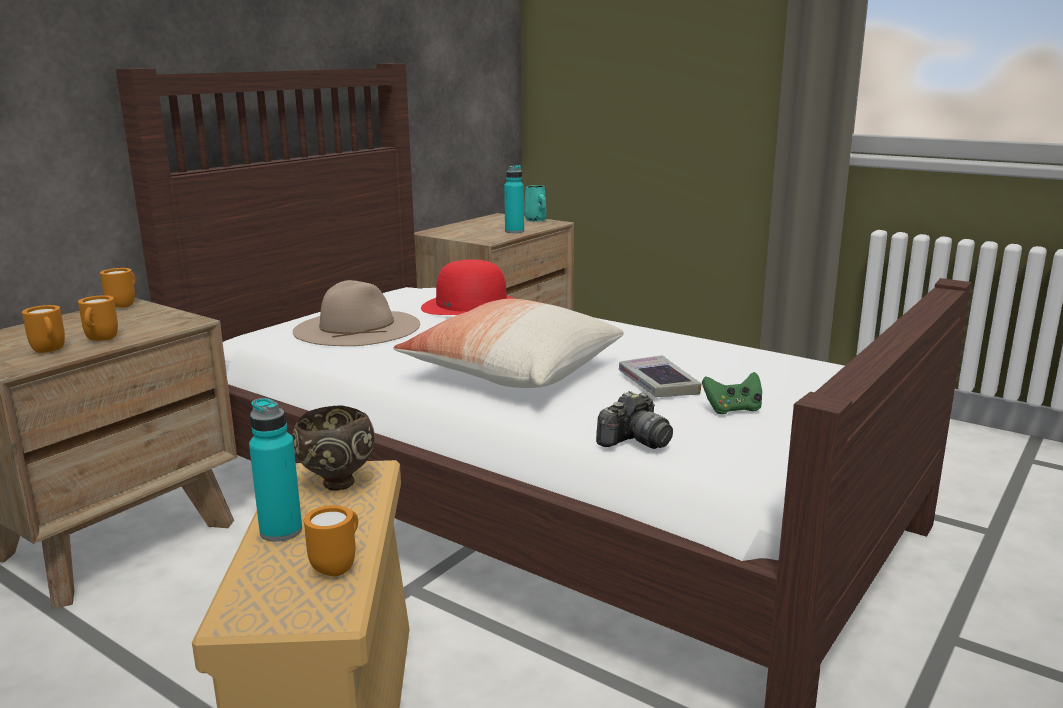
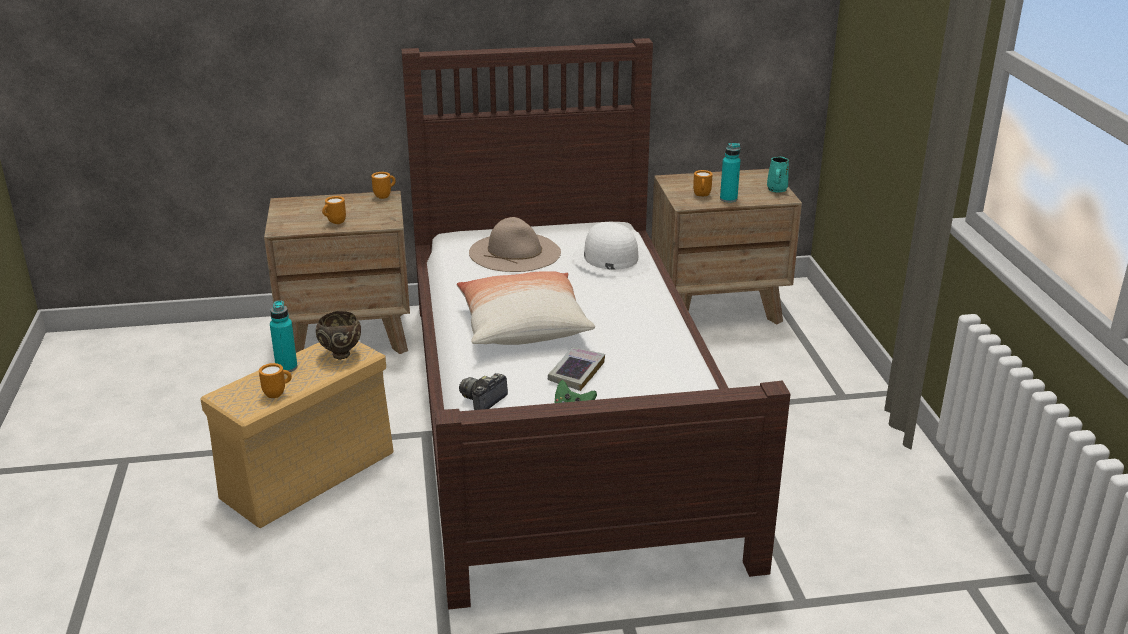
camera: 45 degrees right, 10 degrees up
orange mug [22,305,65,353] -> orange mug moved to [693,170,713,196]
red hat [421,260,515,315] -> white hat [572,222,650,277]
camera [596,391,673,449] -> camera turned 120 degrees clockwise [459,373,508,410]

